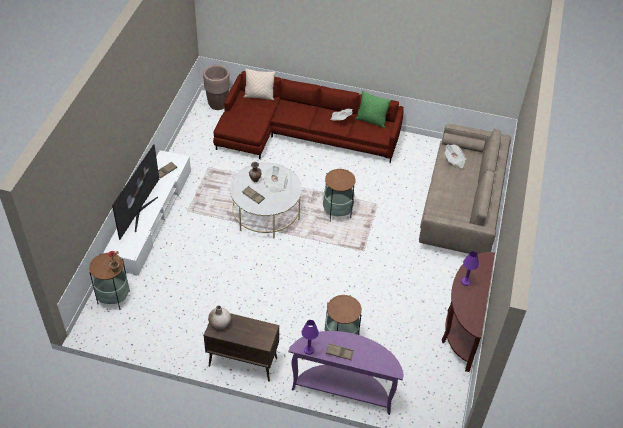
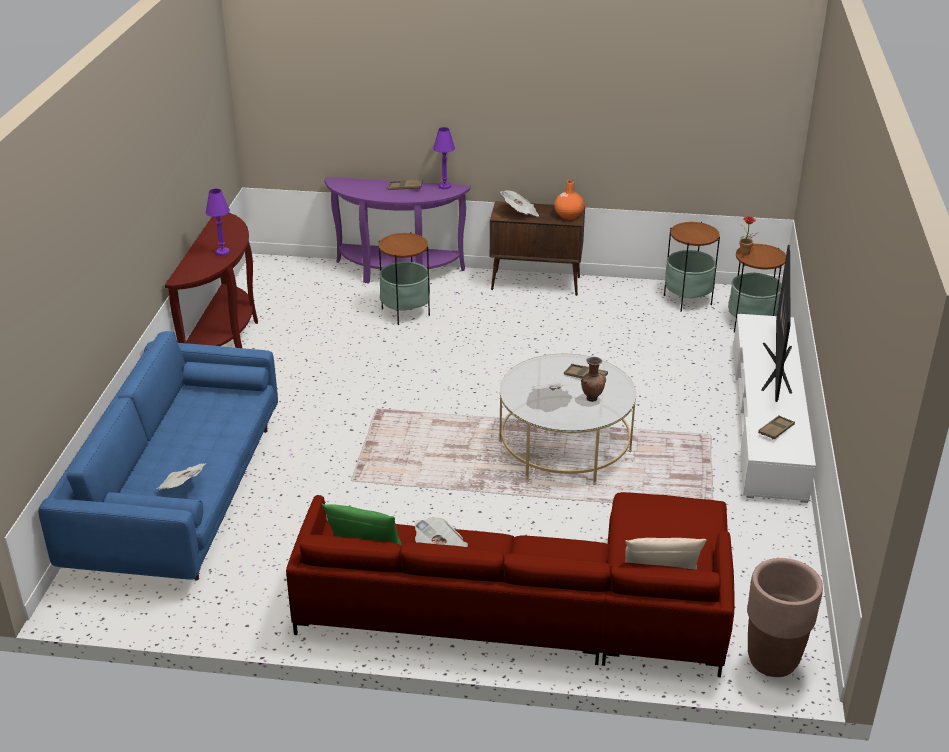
camera: 175 degrees right, 15 degrees down
beige vase [208,305,231,329] -> orange vase [554,180,585,220]
side table [323,169,356,222] -> side table moved to [664,222,720,312]
beige sofa [419,123,511,254] -> blue sofa [38,331,278,580]
none -> newspaper [500,190,539,217]

